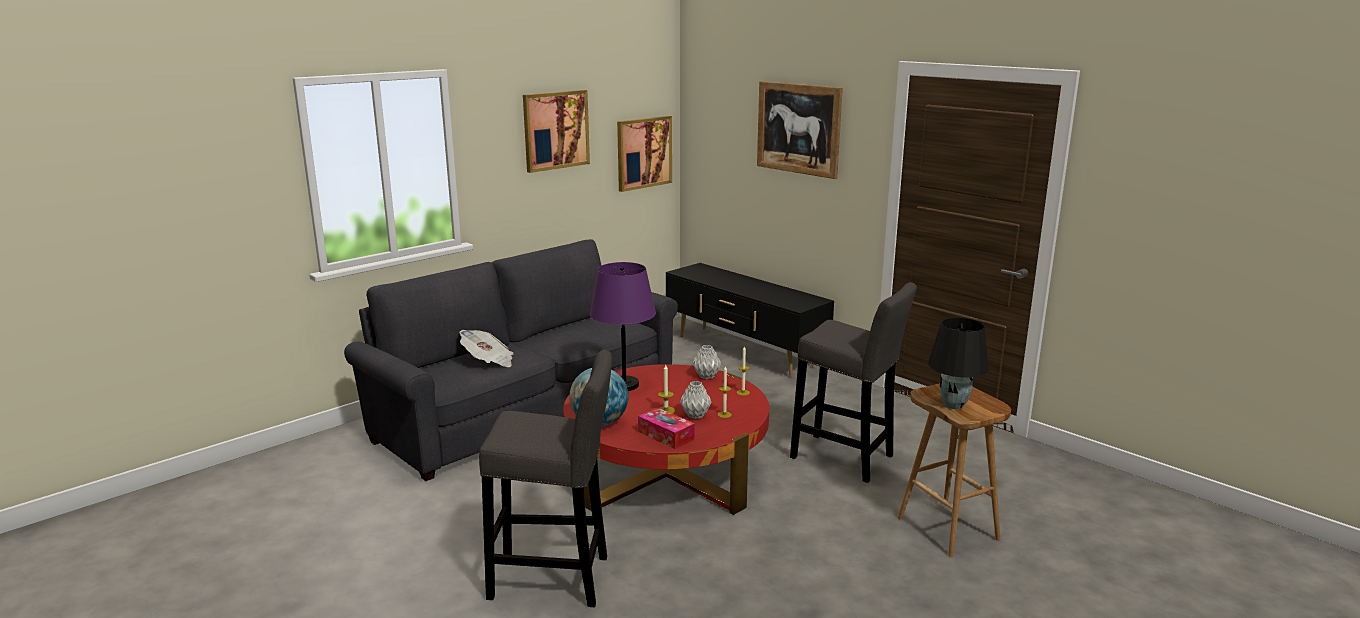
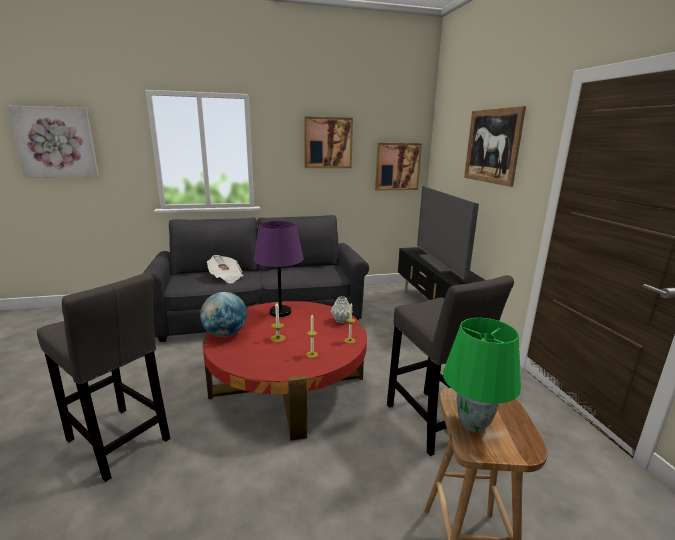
camera: 30 degrees right, 0 degrees up
tissue box [638,408,695,449] -> none
grey vase [680,381,711,419] -> none
black table lamp [928,318,989,409] -> green table lamp [443,318,521,432]
none -> picture [7,105,99,178]
none -> television [417,186,479,279]

